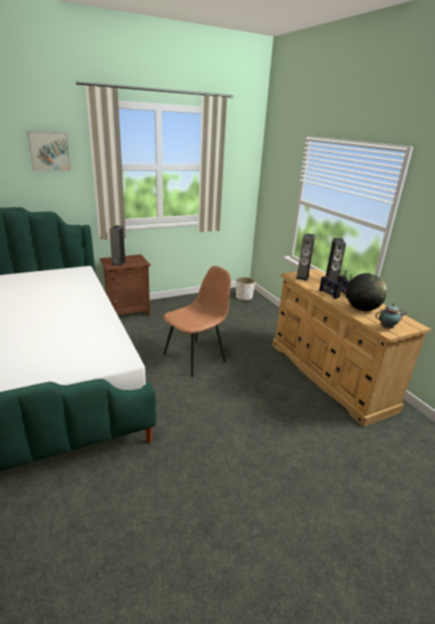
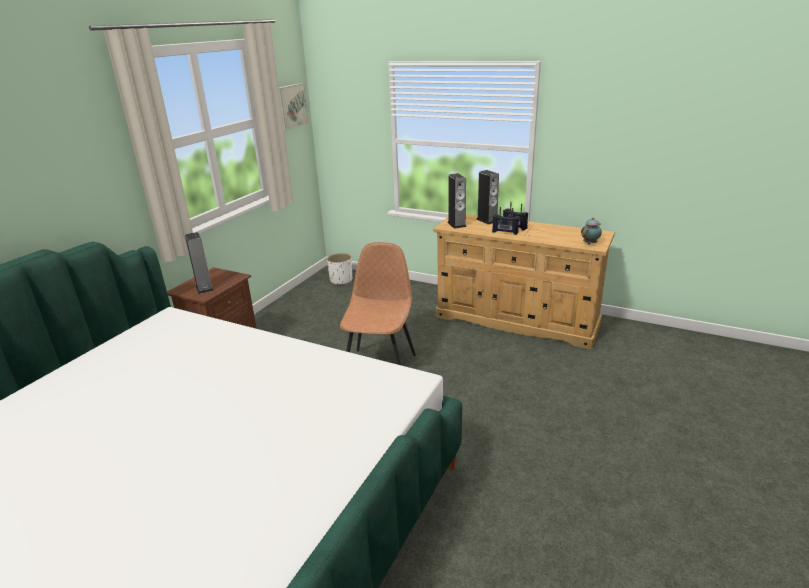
camera: 35 degrees left, 0 degrees up
picture [27,131,71,171] -> picture moved to [279,83,309,130]
globe [346,273,387,311] -> none

